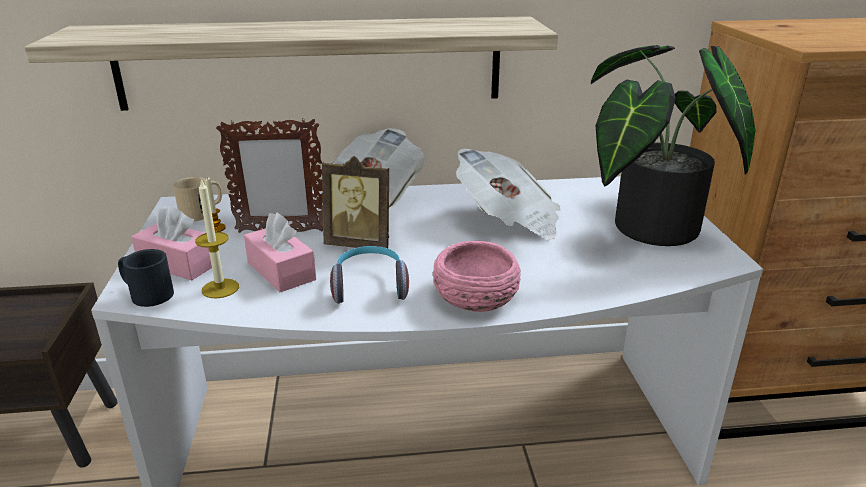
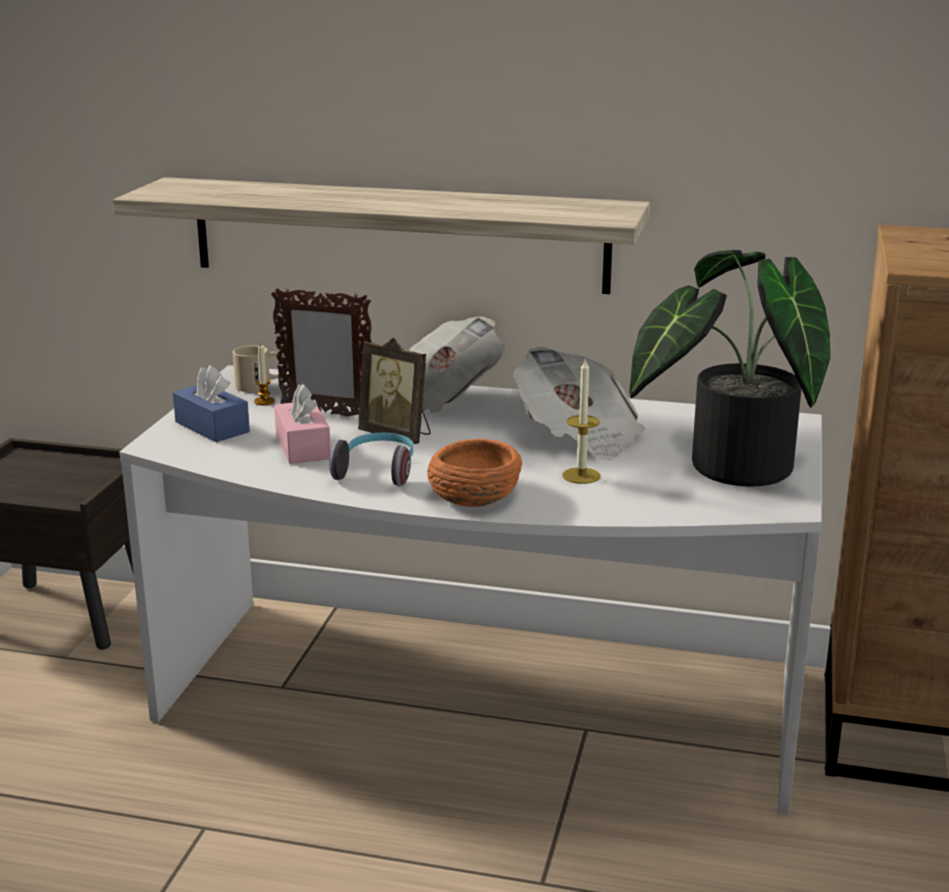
camera: 20 degrees right, 5 degrees down
black mug [118,249,174,307] -> none
pink tissue box [131,206,212,280] -> blue tissue box [173,365,250,442]
candle [195,178,239,299] -> candle moved to [562,357,600,484]
pink bowl [433,241,521,312] -> orange bowl [427,439,522,507]

